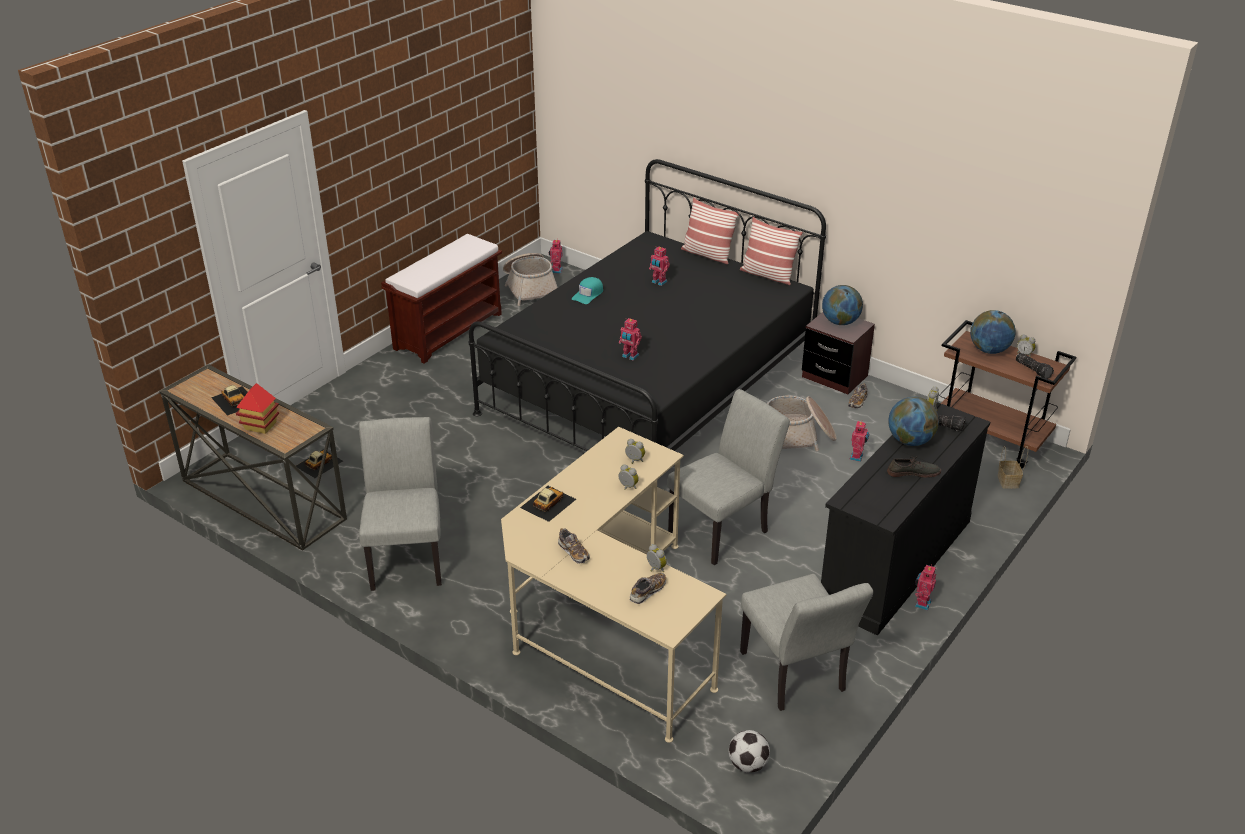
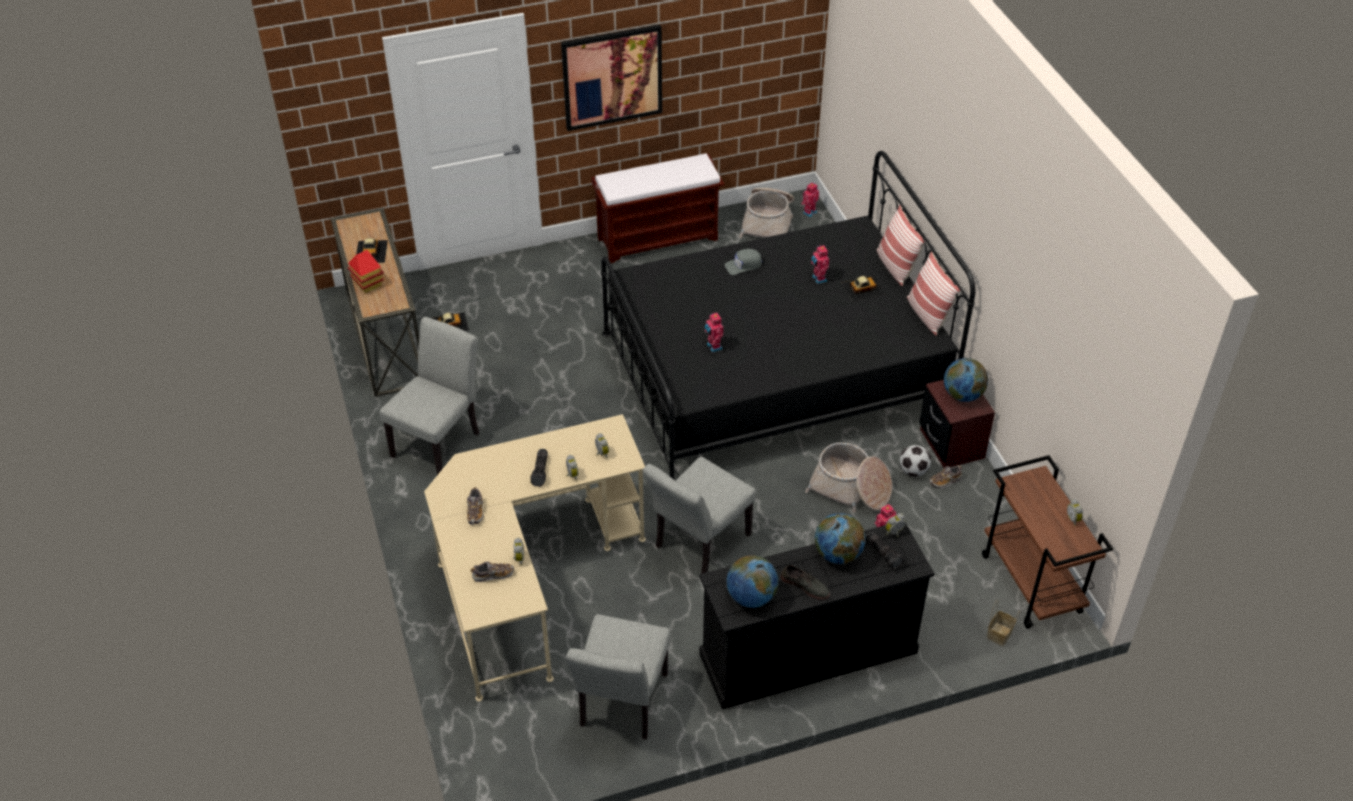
camera: 35 degrees right, 10 degrees up
toy car [520,486,576,522] -> toy car moved to [841,276,885,301]
turquoise cap [572,277,603,304] -> grey cap [724,249,762,275]
grey chair [667,389,790,565] -> grey chair turned 135 degrees clockwise [642,456,756,574]
football [729,730,770,773] -> football moved to [900,445,931,476]
toy robot [915,564,936,611] -> none
globe [970,310,1016,354] -> globe moved to [726,555,779,608]
flashlight [1016,353,1054,379] -> flashlight moved to [530,449,548,487]
none -> picture [561,25,662,131]

